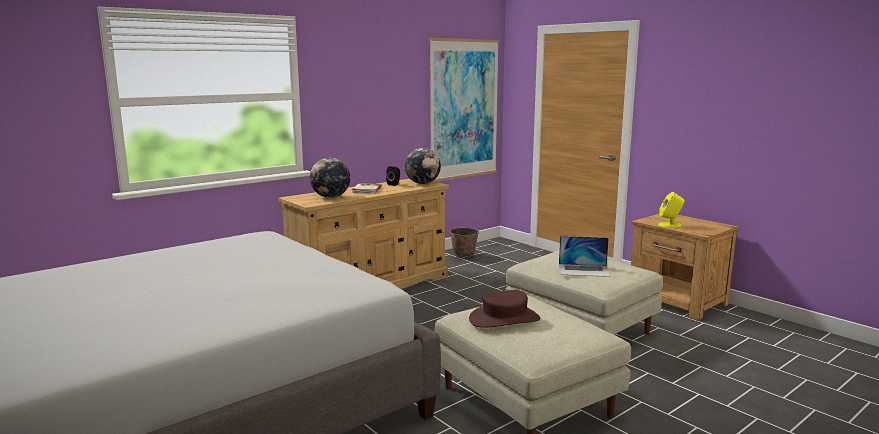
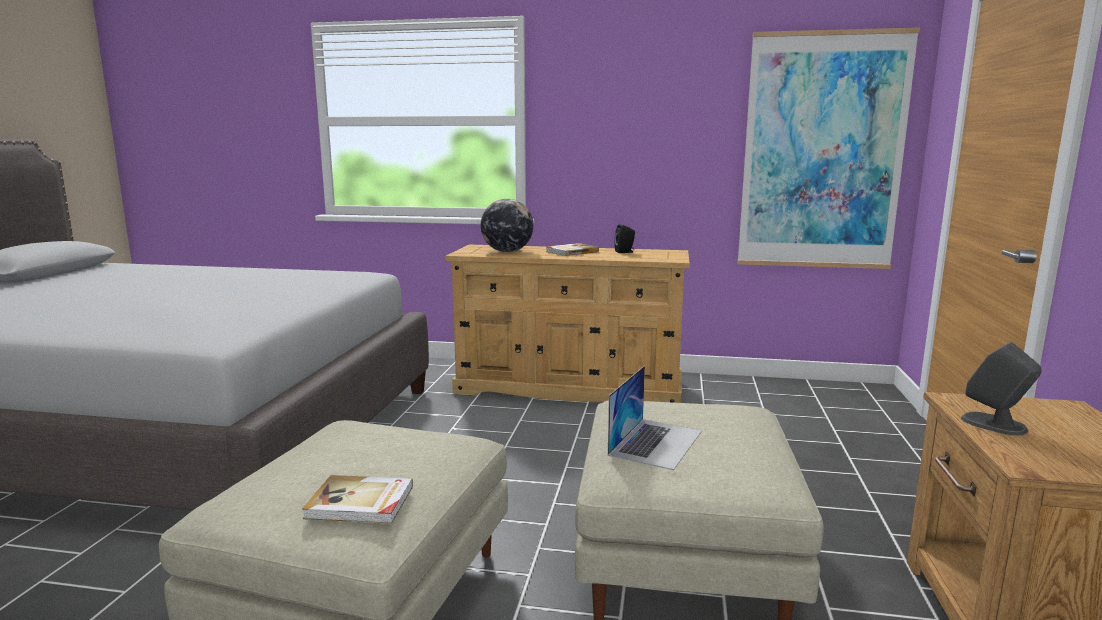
camera: 50 degrees right, 0 degrees up
globe [405,148,441,184] -> none
planter [450,228,479,258] -> none
brown hat [469,290,540,328] -> none
laptop [559,236,611,277] -> laptop turned 120 degrees counterclockwise [608,366,702,470]
yellow speaker [658,192,685,227] -> grey speaker [961,342,1041,436]
none -> book [302,475,413,524]

